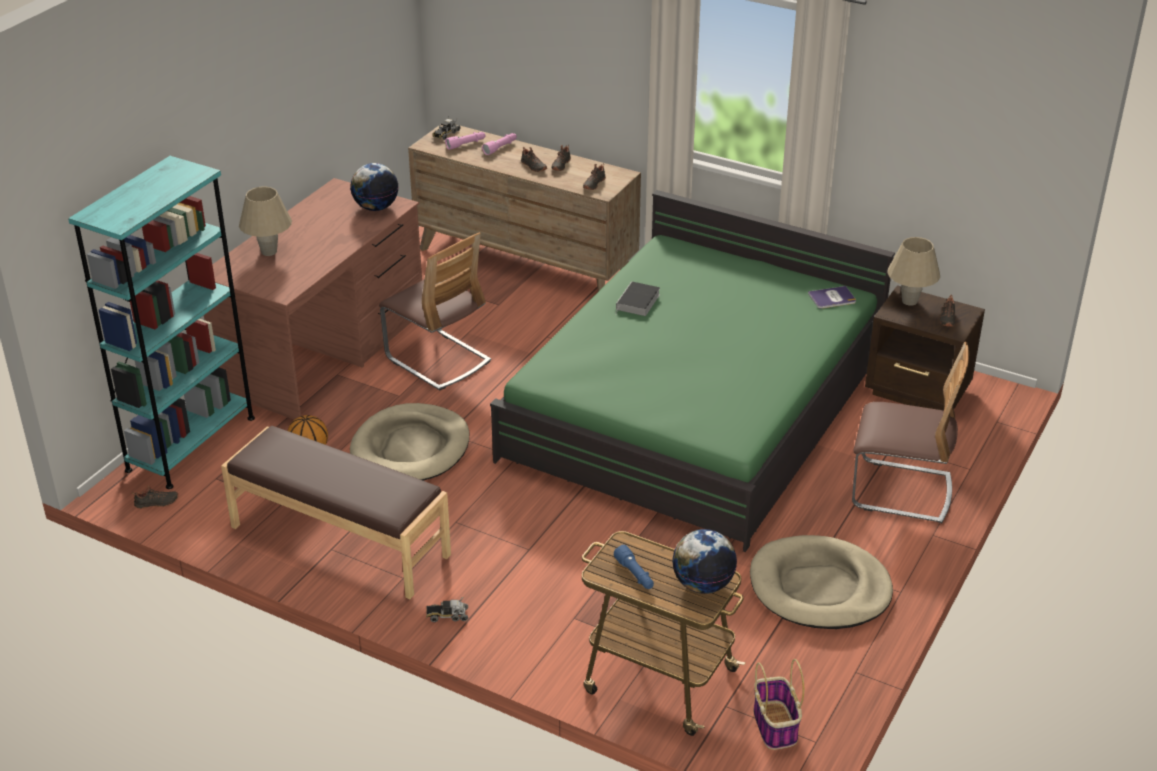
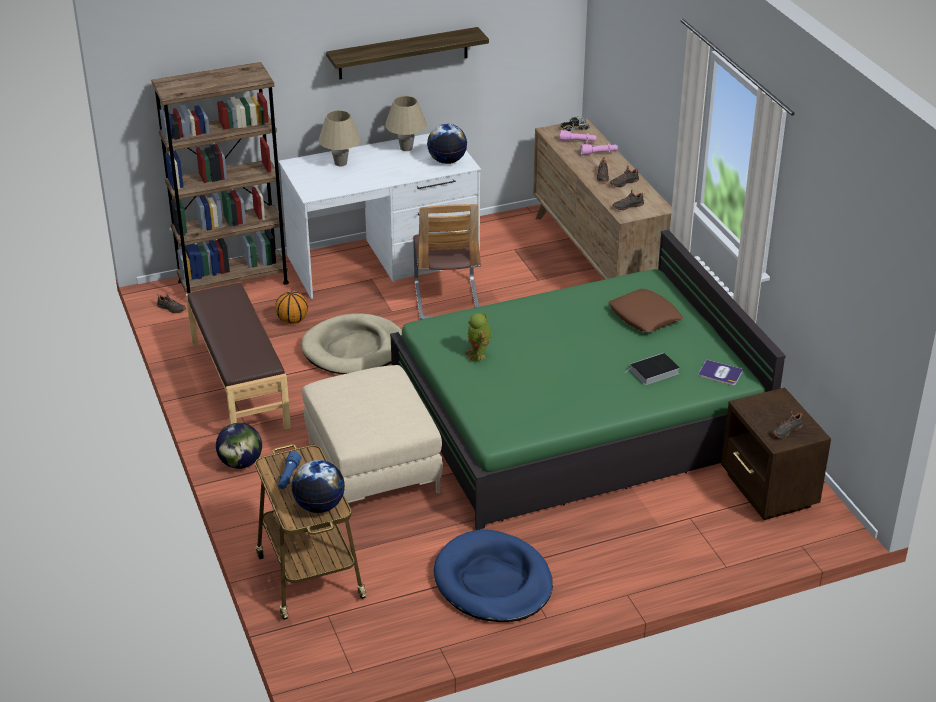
camera: 40 degrees right, 0 degrees up
turquoise bookcase [68,156,255,489] -> brown bookcase [151,62,289,294]
brown desk [204,178,422,420] -> white desk [279,133,481,299]
toy truck [426,597,468,622] -> globe [216,423,262,469]
book [615,281,660,316] -> book moved to [624,353,680,385]
beige dog bed [750,535,893,629] -> blue dog bed [434,530,553,622]
basket [753,659,804,750] -> none
chair [852,342,969,523] -> none
beige table lamp [888,237,940,306] -> beige table lamp moved to [385,96,427,151]
none -> beige ottoman [302,365,443,503]
none -> shelf [326,27,489,79]
none -> toy robot [465,313,491,361]
none -> brown pillow [608,289,683,332]

